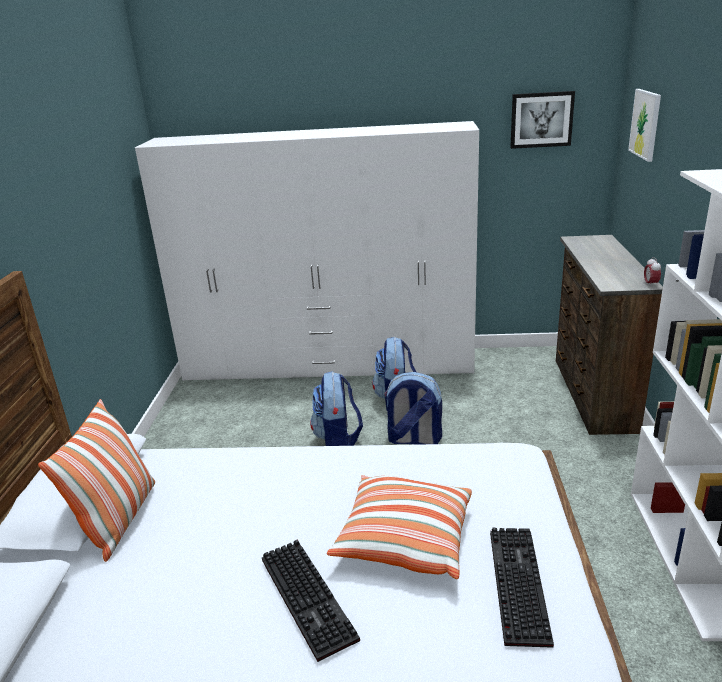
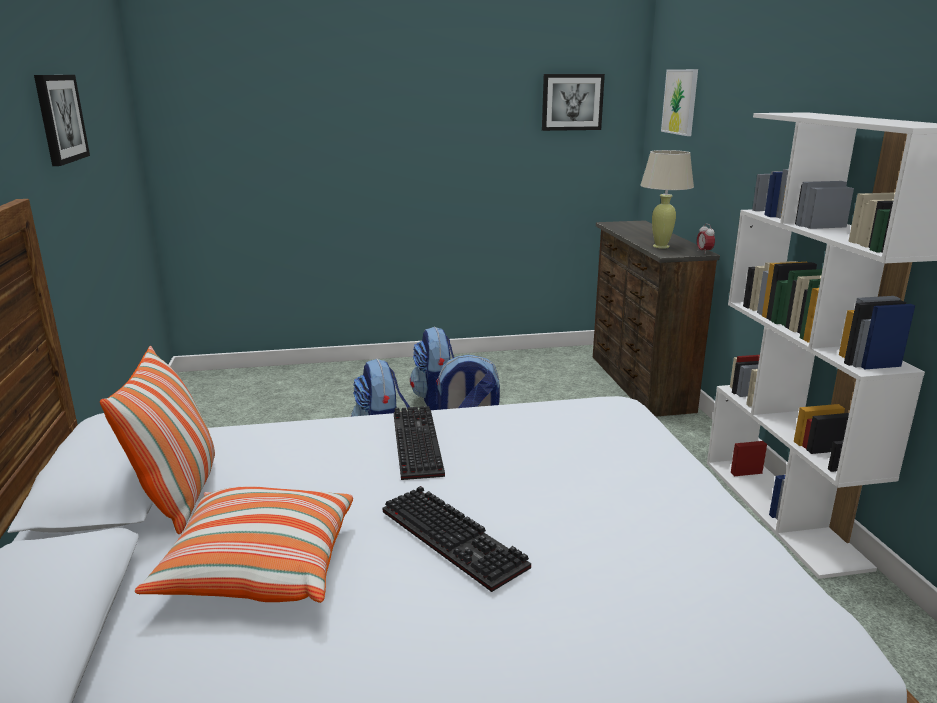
camera: 15 degrees left, 5 degrees down
white wardrobe [135,121,479,381] -> none
pillow [327,475,472,579] -> pillow moved to [135,486,353,603]
keyboard [490,528,554,648] -> keyboard moved to [394,406,445,480]
none -> picture [34,75,90,166]
none -> beige table lamp [640,150,694,249]

